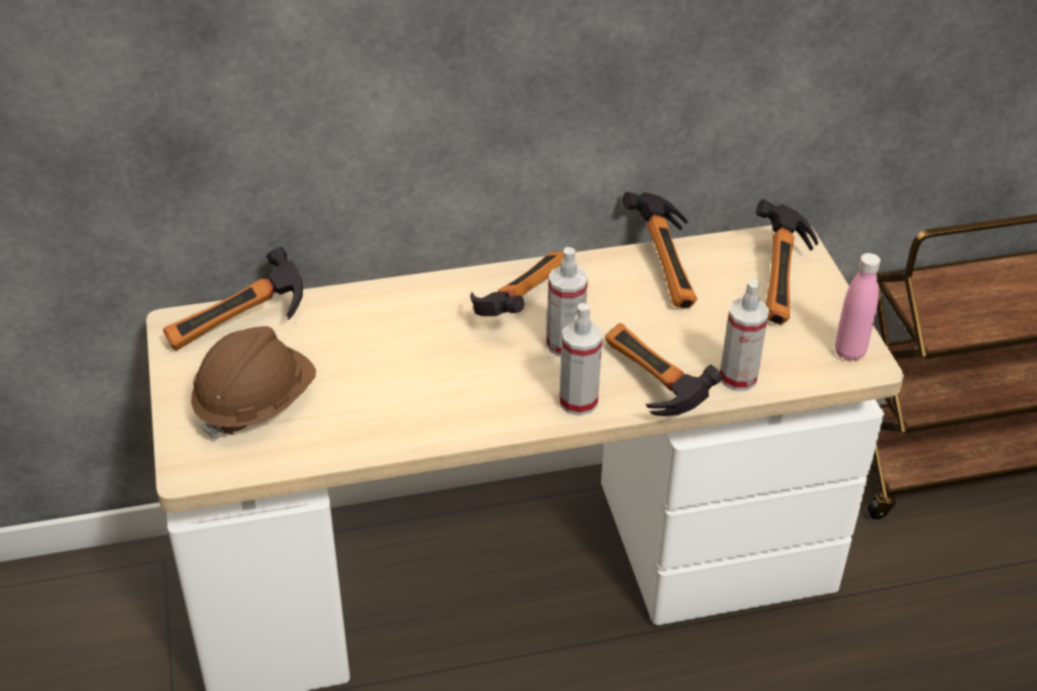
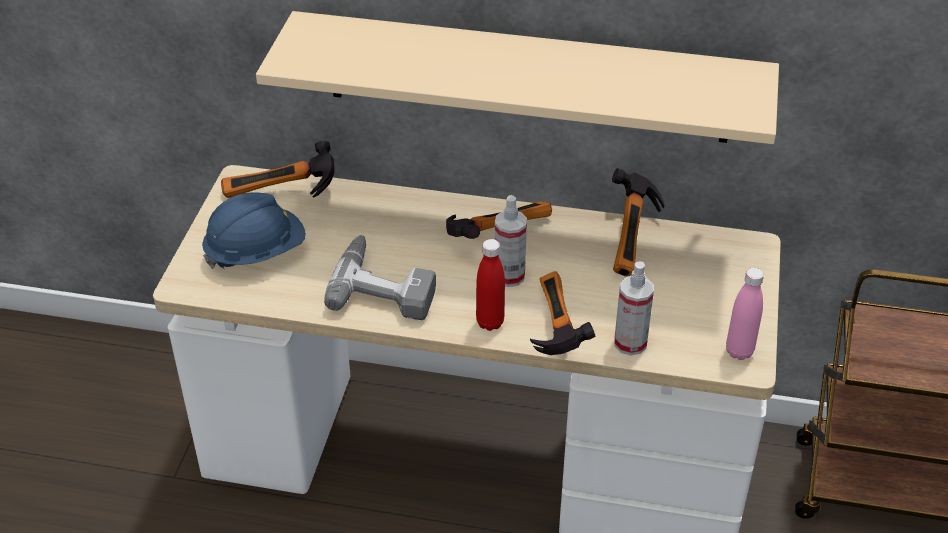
camera: 25 degrees right, 0 degrees up
brown hard hat [191,326,316,440] -> blue hard hat [202,192,306,269]
spray bottle [559,303,602,416] -> red bottle [476,239,505,331]
hammer [756,199,818,325] -> none
none -> beige shelf [256,11,779,144]
none -> power drill [324,235,436,320]

